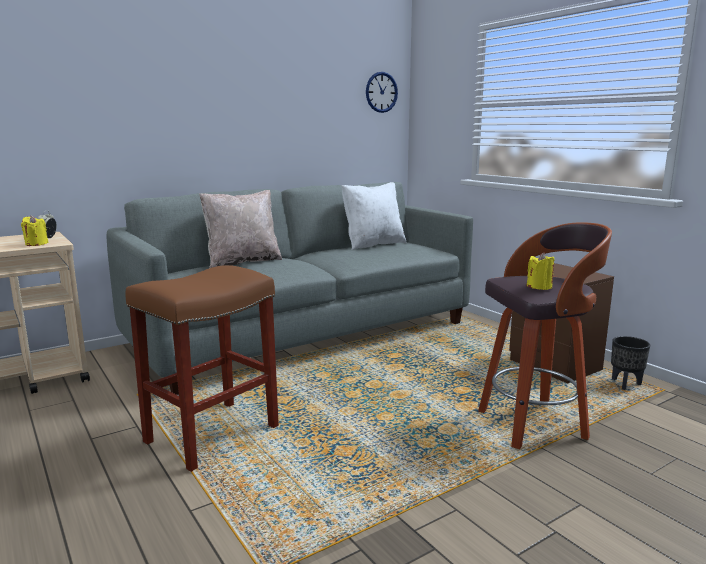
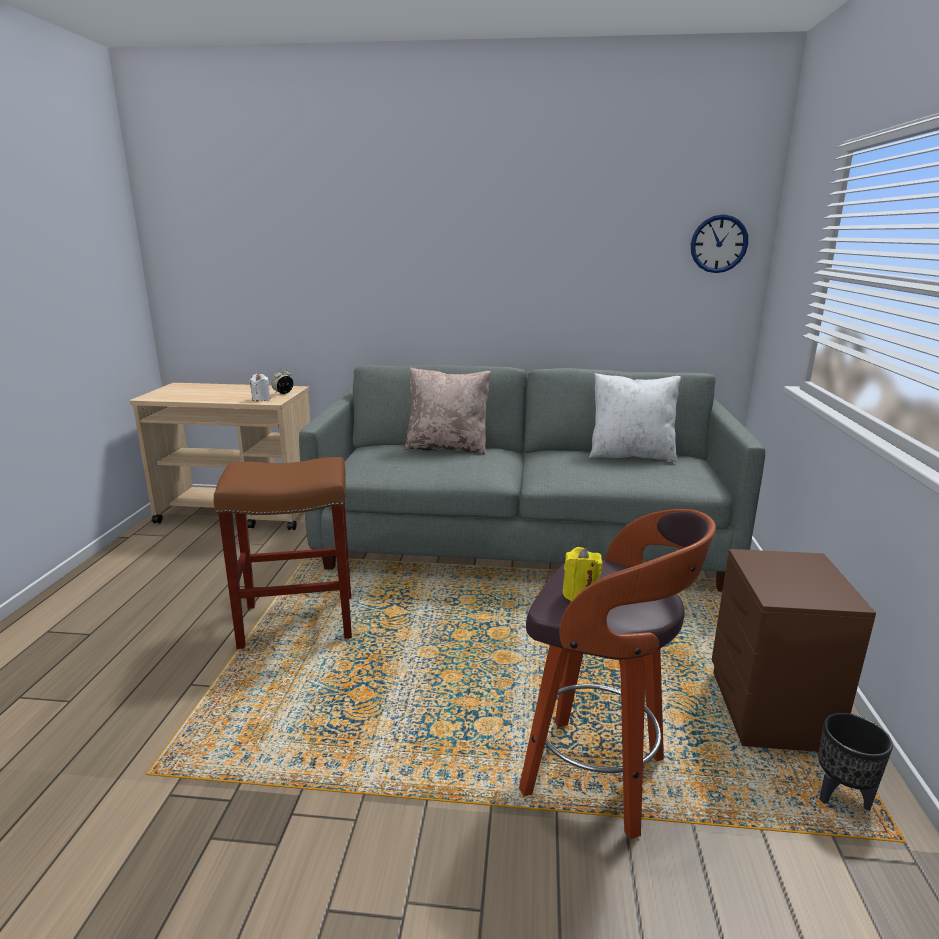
camera: 40 degrees right, 5 degrees up
yellow candle [21,215,48,246] -> white candle [249,373,271,402]

